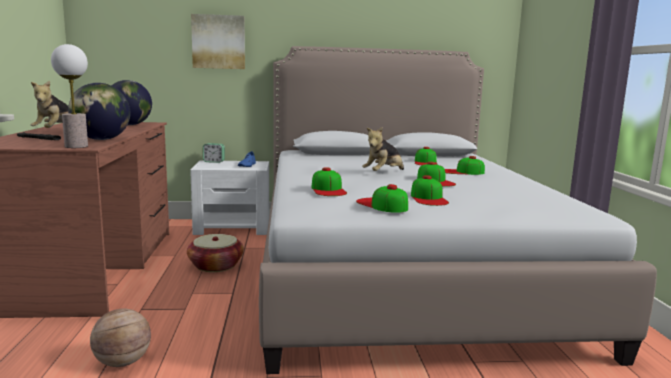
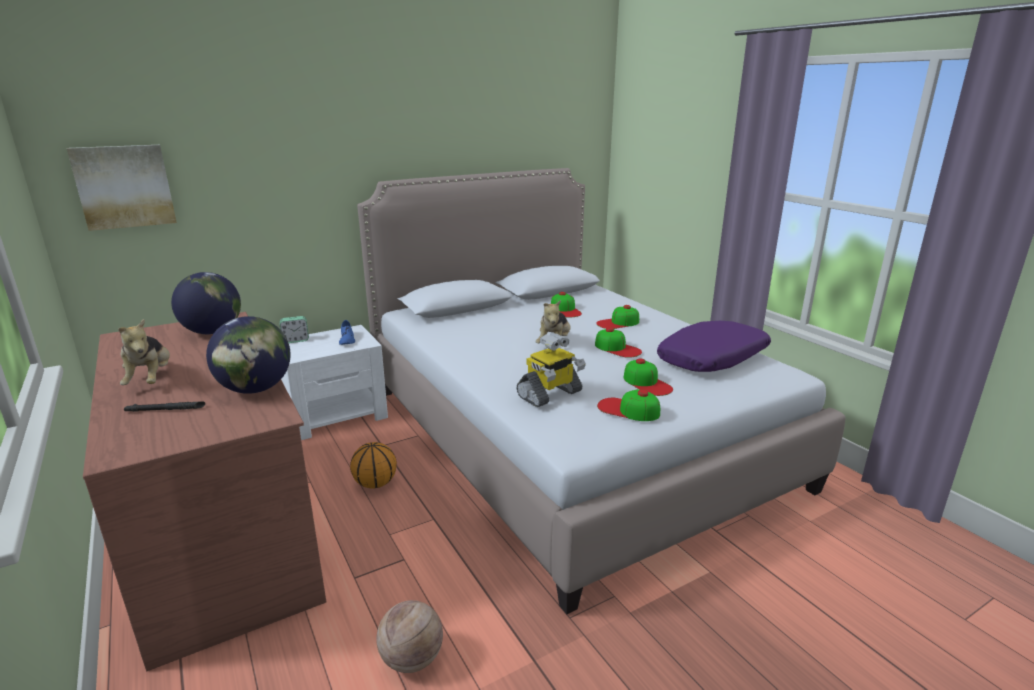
camera: 25 degrees left, 10 degrees up
table lamp [51,44,88,148] -> none
basket [187,234,244,272] -> basketball [350,442,397,489]
picture [191,14,245,69] -> picture moved to [67,145,177,231]
cap [311,167,347,196] -> toy robot [516,333,586,407]
none -> purple pillow [657,321,771,372]

